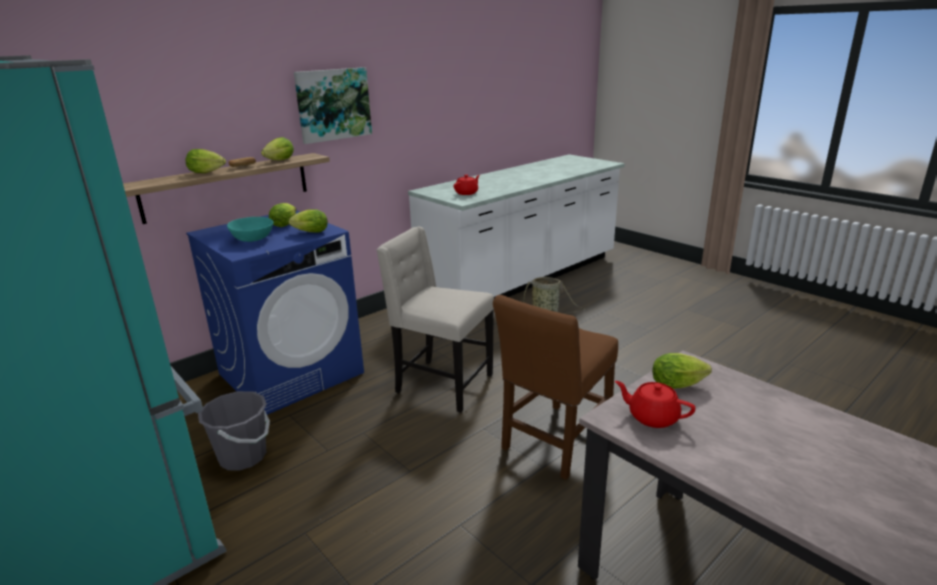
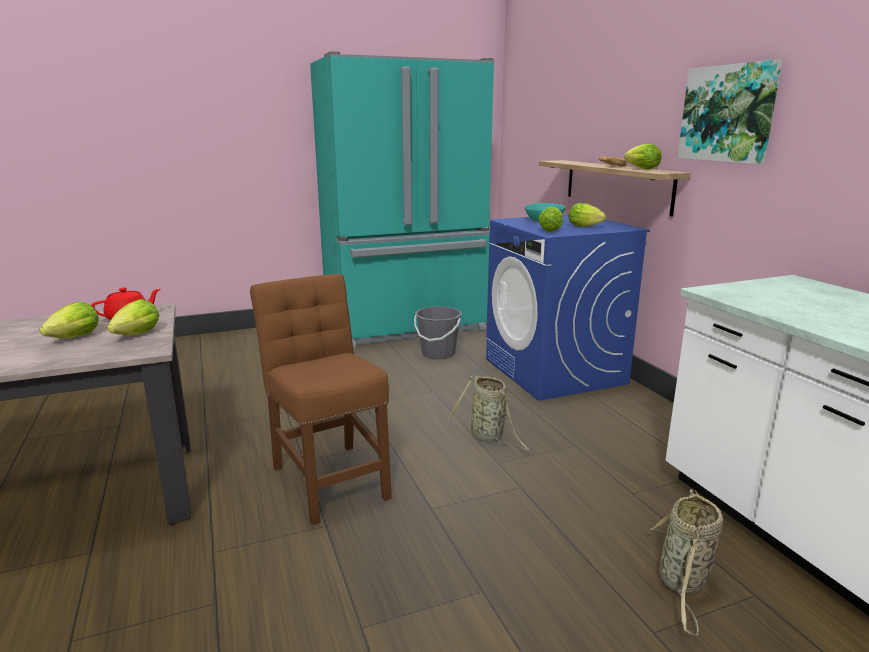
camera: 110 degrees right, 5 degrees down
lettuce [186,149,226,173] -> lettuce moved to [40,302,99,338]
beige chair [376,227,494,413] -> basket [448,375,531,451]
red teapot [454,175,480,195] -> none

